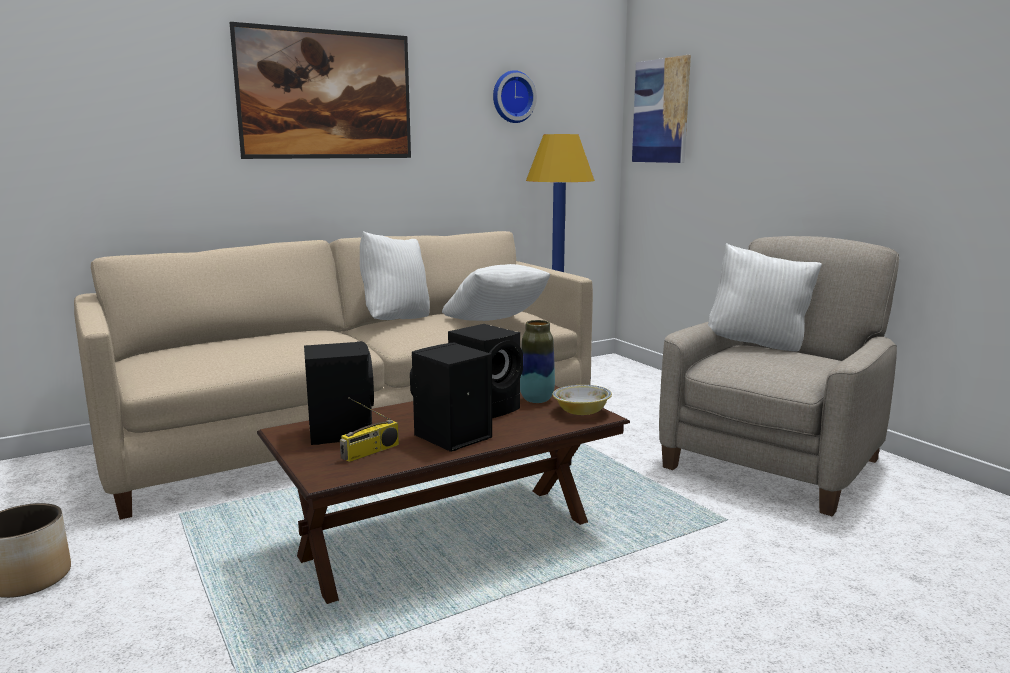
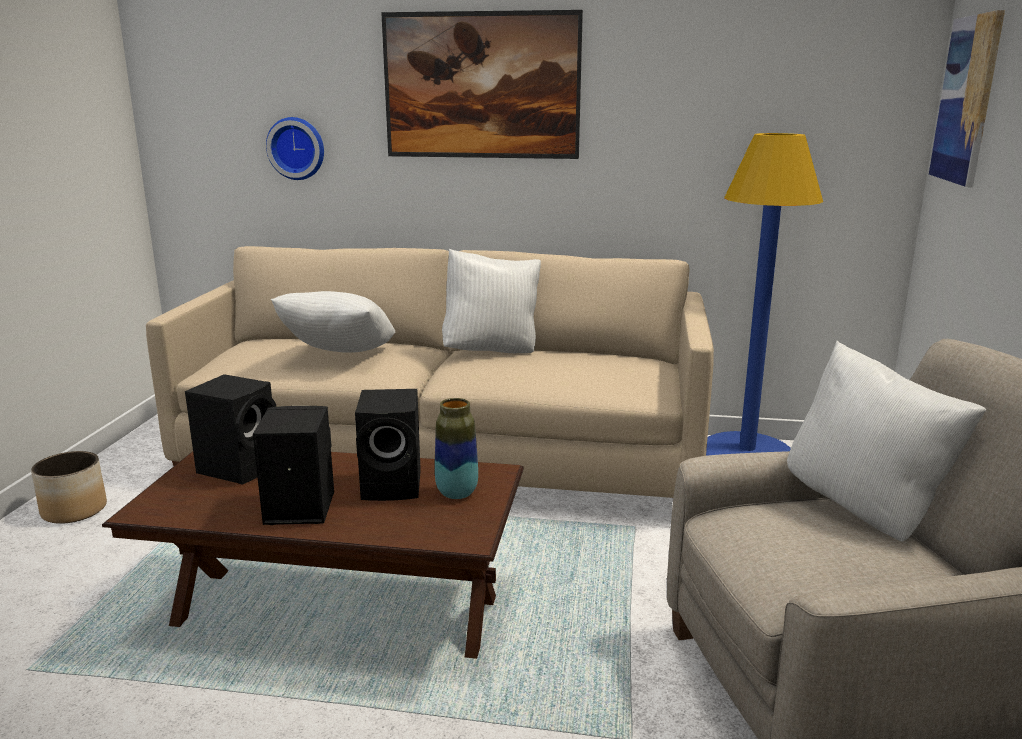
camera: 40 degrees right, 5 degrees up
radio [340,397,399,462] -> none
white pillow [442,264,551,321] -> white pillow moved to [271,291,395,353]
wall clock [493,70,537,123] -> wall clock moved to [266,117,324,180]
bowl [553,385,612,415] -> none

